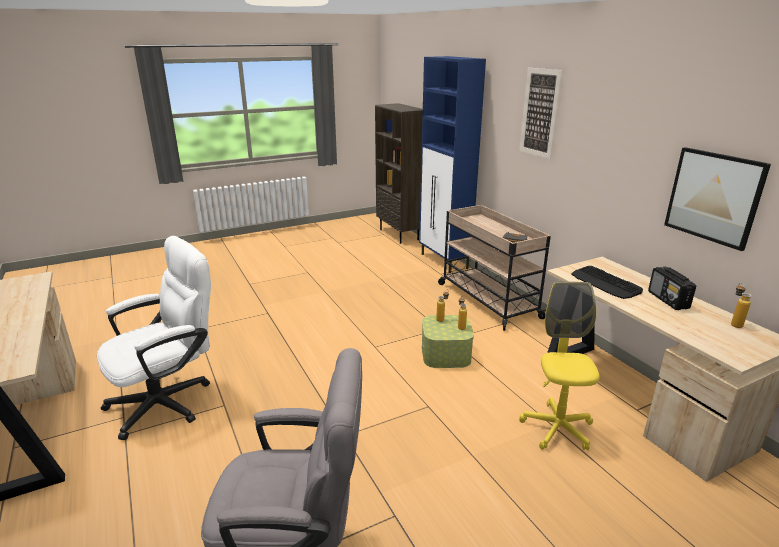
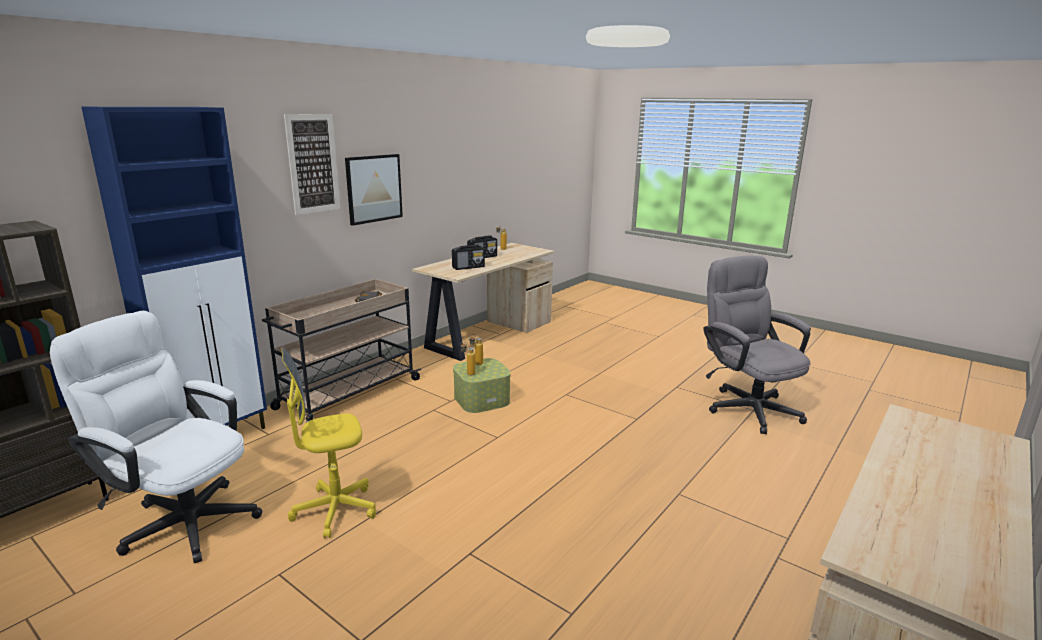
camera: 115 degrees left, 5 degrees down
white office chair [97,236,211,440] -> white office chair moved to [50,311,262,563]
yellow office chair [519,281,600,450] -> yellow office chair moved to [281,347,376,538]
keyboard [571,266,643,299] -> radio [452,245,485,270]
picture [664,147,771,251] -> picture moved to [345,154,403,226]

